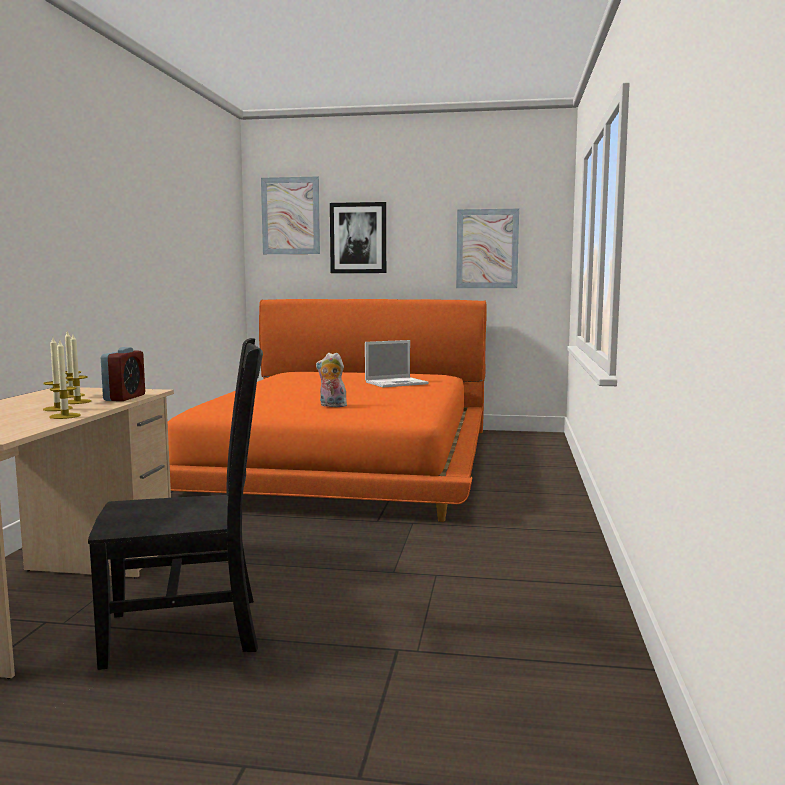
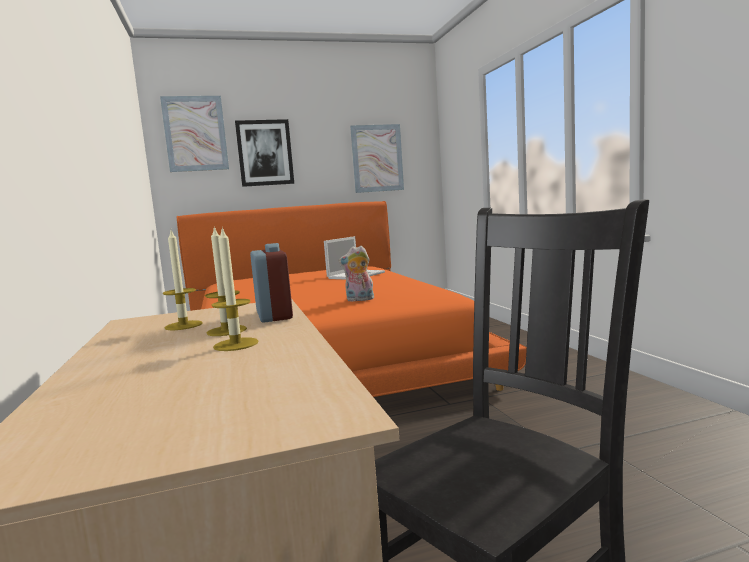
camera: 25 degrees left, 0 degrees up
candle [49,340,81,419] -> none

